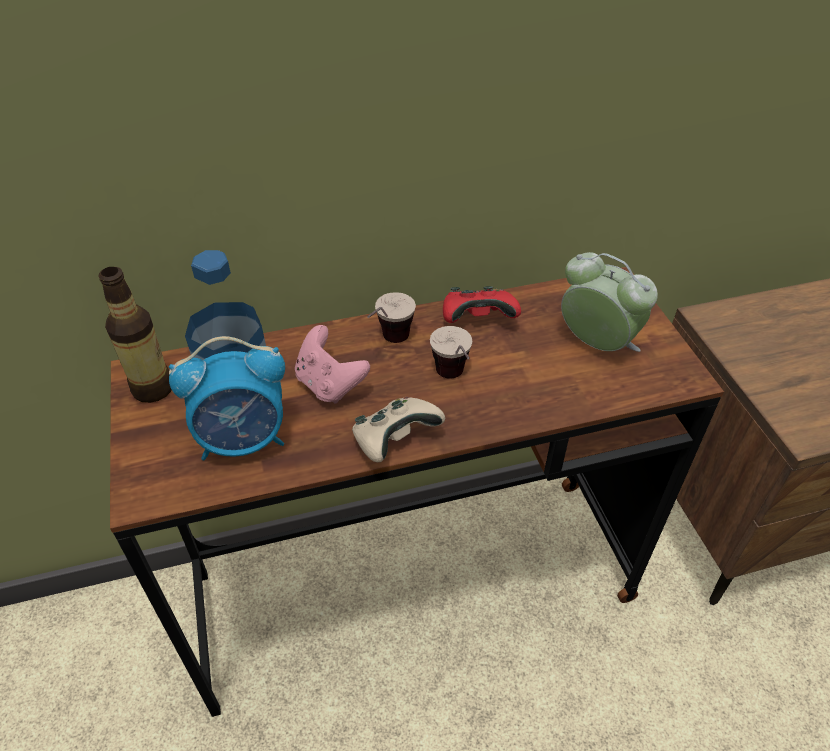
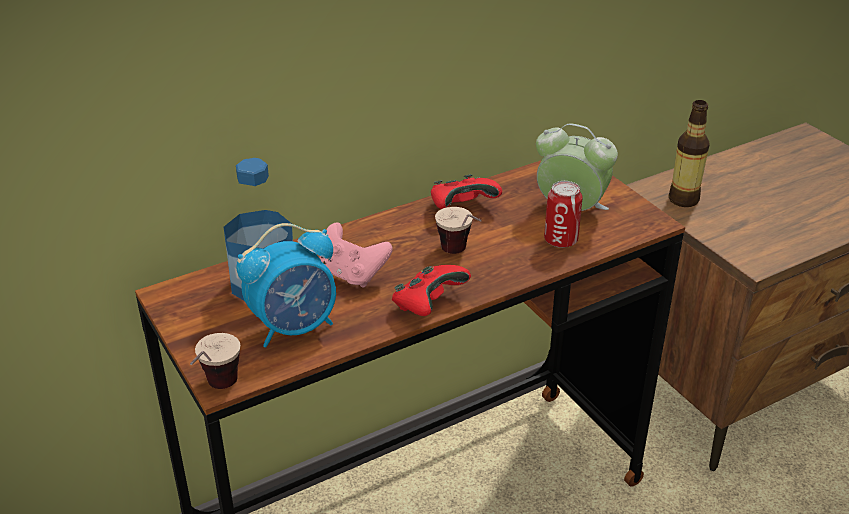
camera: 15 degrees left, 10 degrees down
bottle [98,267,172,403] -> bottle moved to [669,100,710,207]
beige game controller [352,397,445,462] -> red game controller [392,265,471,316]
cup [367,292,416,343] -> cup moved to [190,333,240,389]
none -> can [544,181,583,248]

